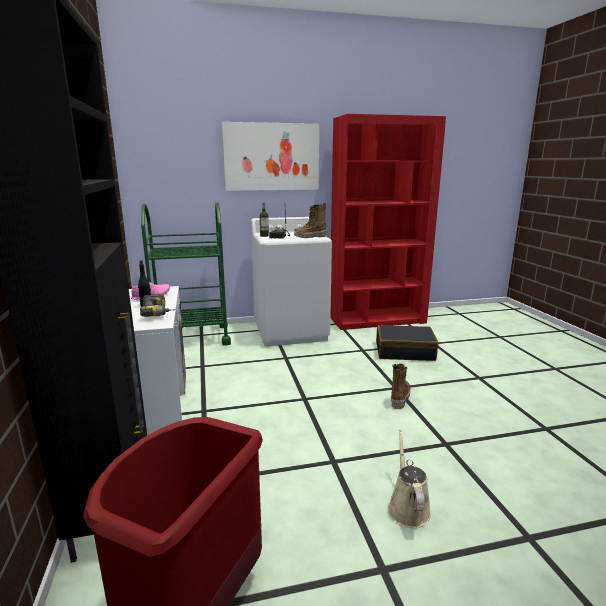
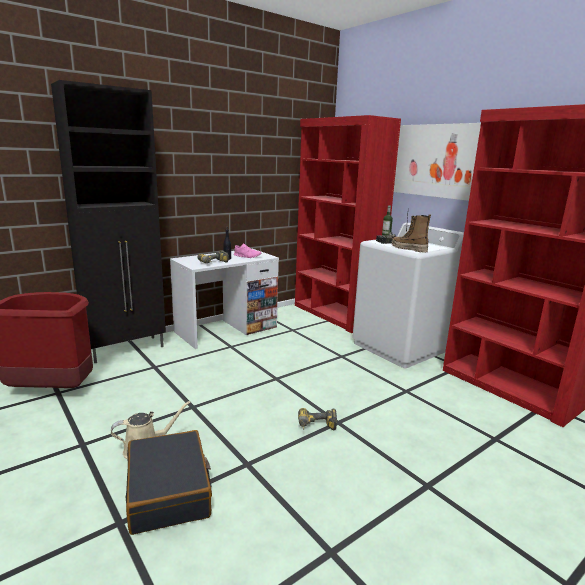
camera: 65 degrees right, 0 degrees up
green cart [141,202,231,346] -> red bookcase [295,115,401,333]
black suitcase [376,325,439,361] -> black suitcase moved to [126,430,212,535]
boot [391,364,410,409] -> power drill [298,408,337,430]

